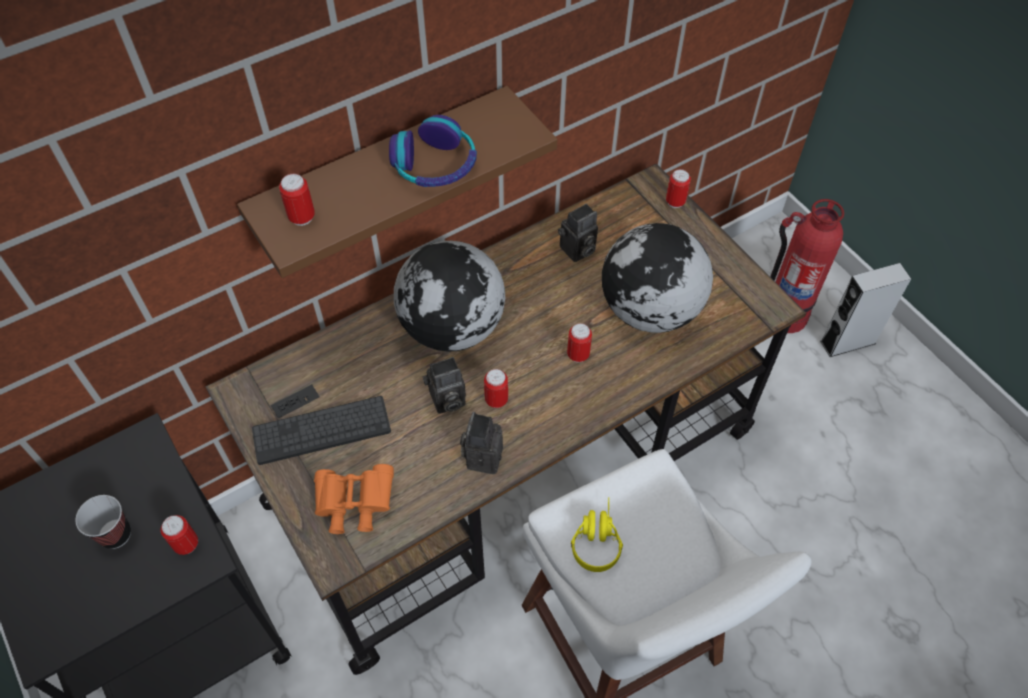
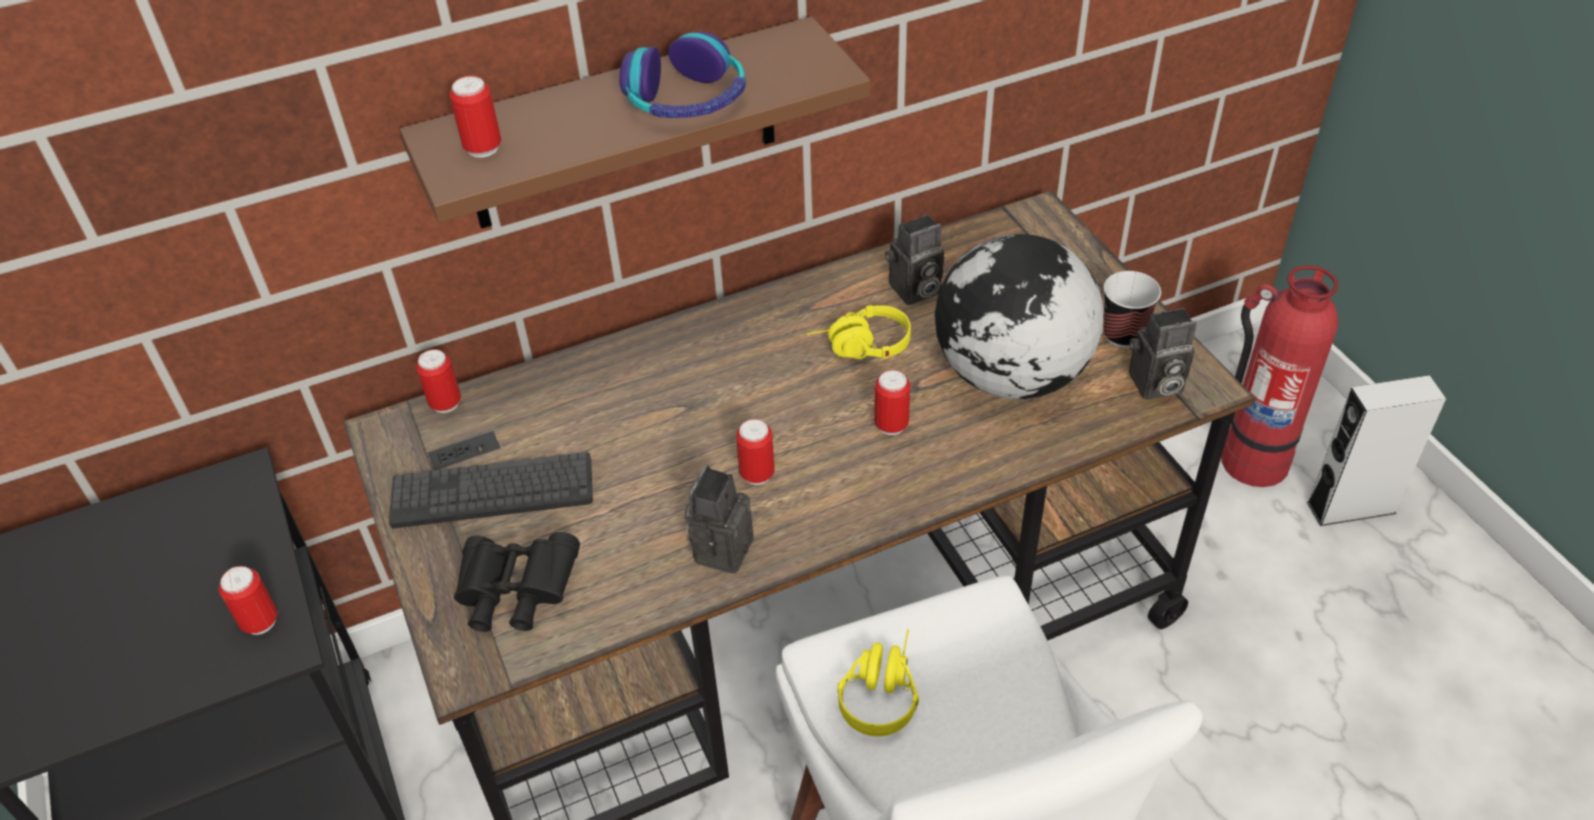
camera: 10 degrees right, 10 degrees down
cup [76,495,131,549] -> cup moved to [1103,271,1161,348]
orange binoculars [314,464,394,534] -> black binoculars [454,532,580,632]
globe [394,241,505,352] -> none
camera [423,357,466,414] -> camera moved to [1129,308,1197,400]
can [666,169,691,208] -> can moved to [416,349,461,413]
none -> yellow headphones [806,305,911,359]

